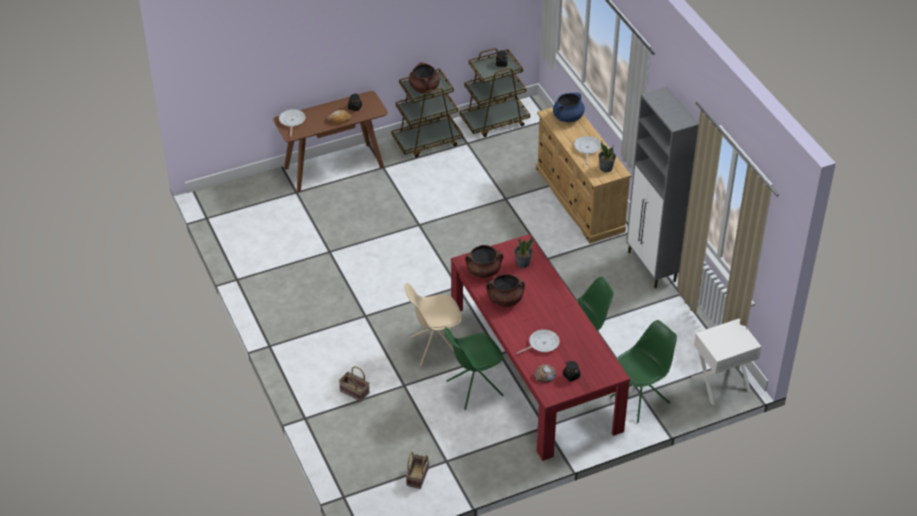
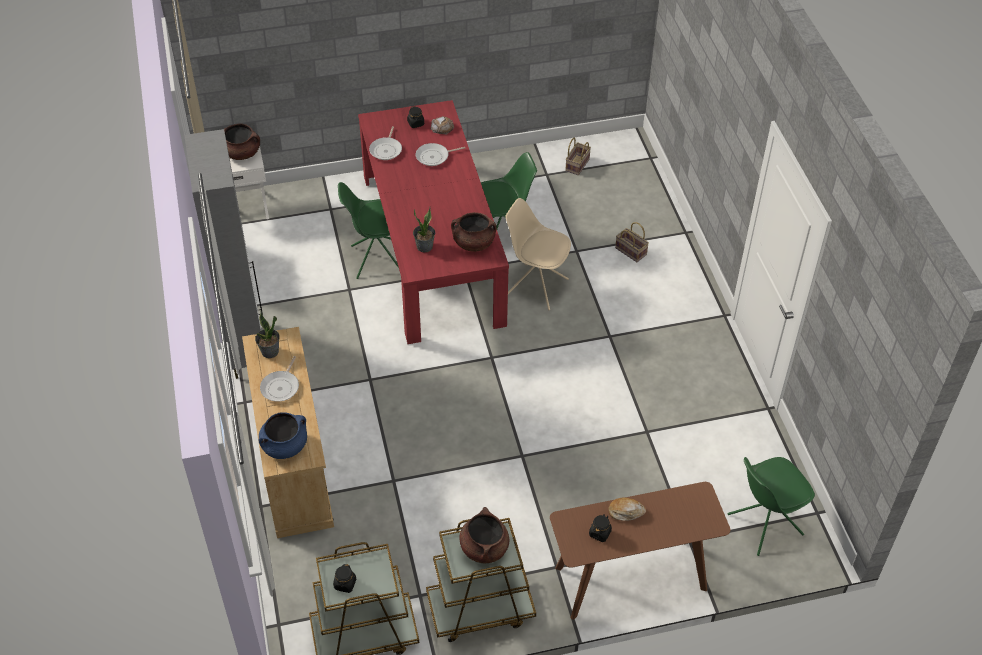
camera: 170 degrees left, 5 degrees up
frying pan [279,109,306,137] -> frying pan moved to [369,126,402,160]
beige chair [405,283,462,367] -> beige chair turned 150 degrees counterclockwise [505,198,571,310]
brown cooking pot [486,274,525,307] -> brown cooking pot moved to [224,123,260,160]
green chair [610,320,677,423] -> green chair moved to [727,457,815,556]

